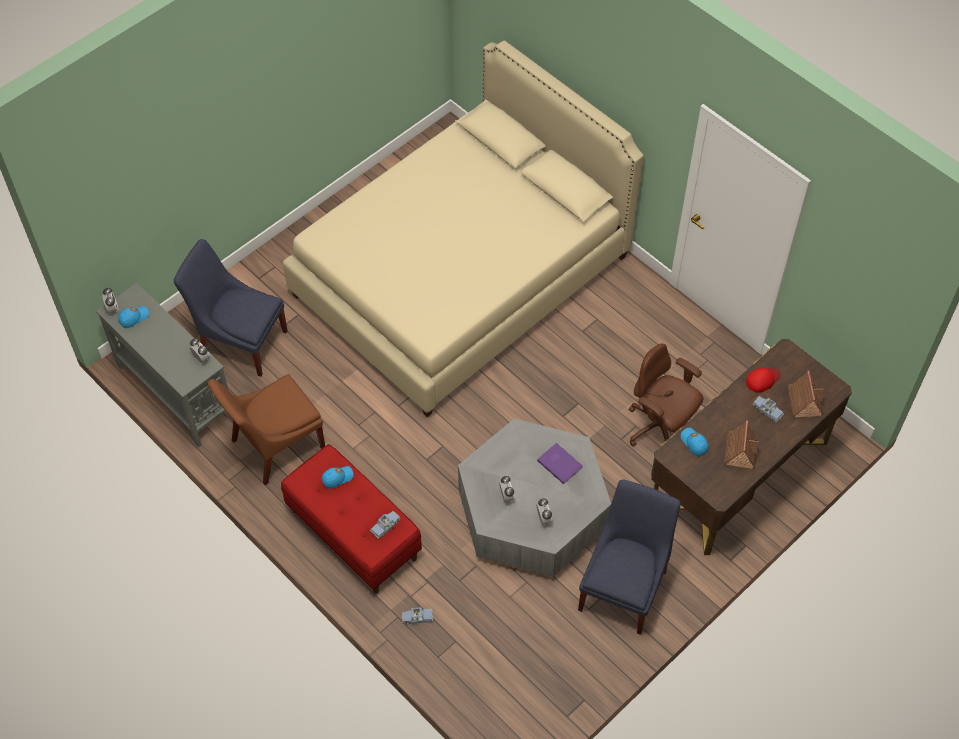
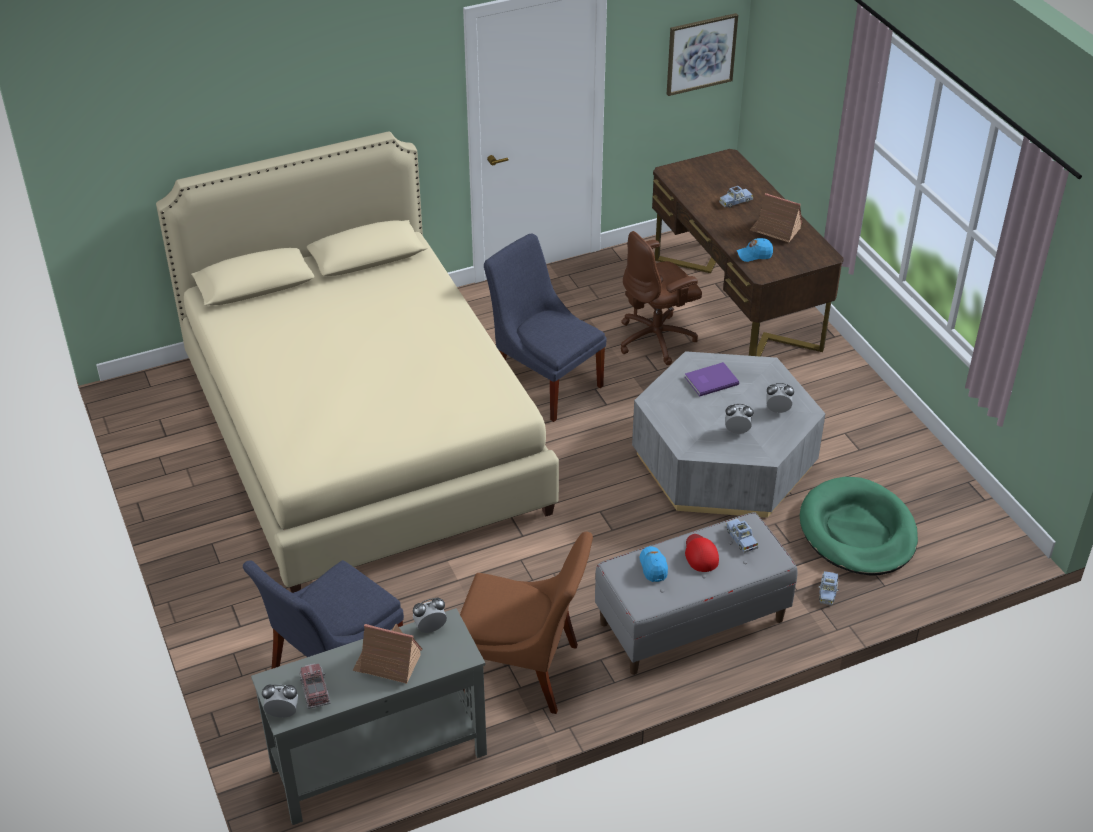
camera: 70 degrees left, 15 degrees down
blue cap [118,306,149,328] -> toy truck [299,663,331,709]
brown chair [208,374,325,485] -> brown chair turned 60 degrees counterclockwise [460,531,593,714]
red bench [281,444,422,594] -> grey bench [595,512,798,675]
blue chair [578,480,681,635] -> blue chair moved to [484,234,606,422]
red cap [746,368,780,393] -> red cap moved to [685,534,719,572]
toy house [788,371,824,417] -> toy house moved to [352,624,423,684]
none -> picture [667,13,738,96]
none -> green dog bed [800,477,918,576]

